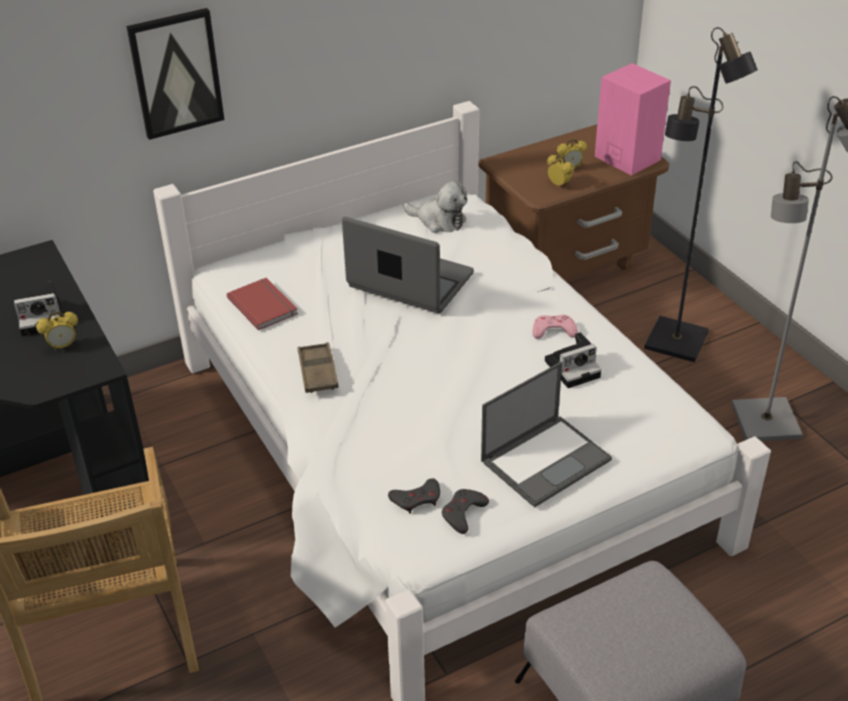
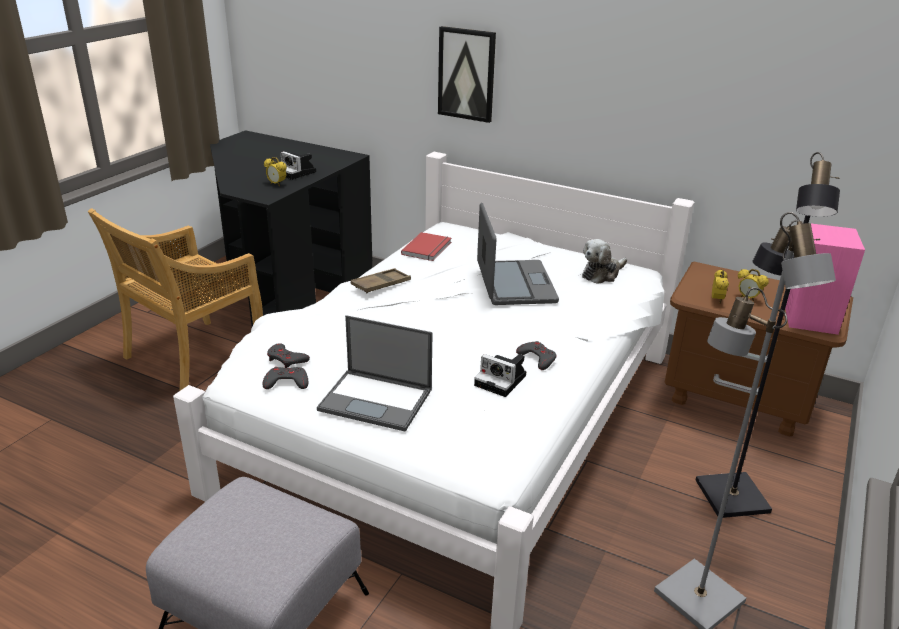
camera: 55 degrees right, 10 degrees down
plush toy [403,181,467,233] -> plush toy turned 60 degrees clockwise [582,239,627,283]
pink game controller [533,315,578,339] -> grey game controller [516,341,557,370]

